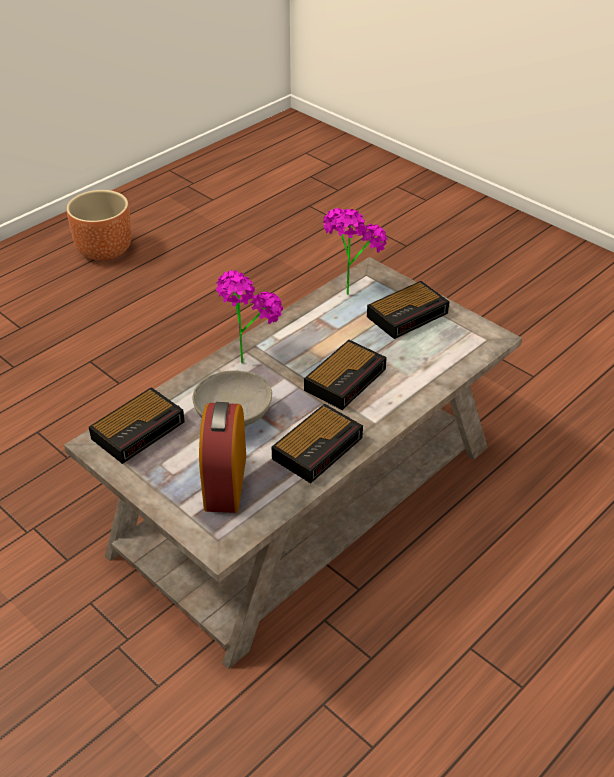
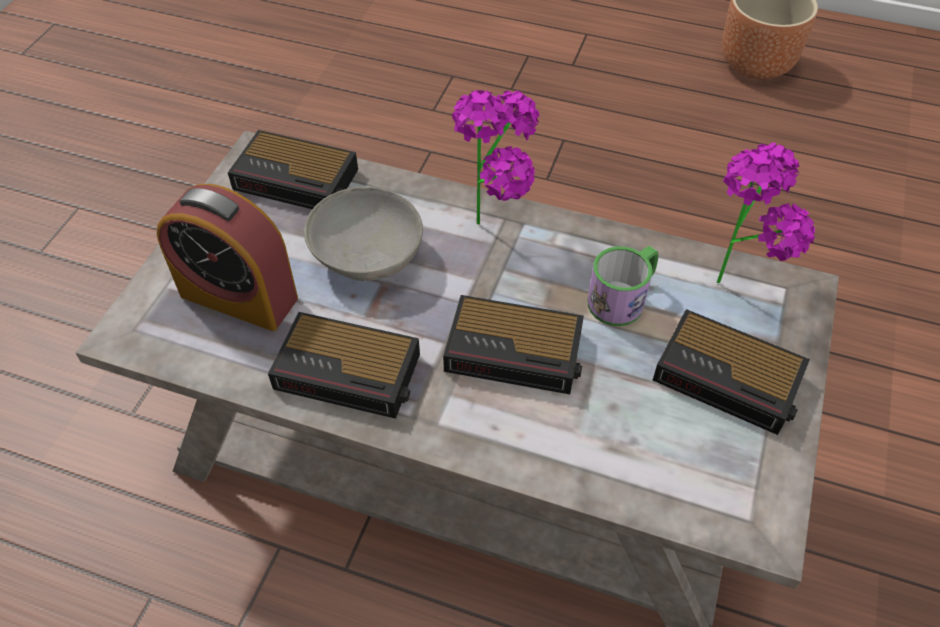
camera: 65 degrees right, 10 degrees up
alarm clock [199,402,246,513] -> alarm clock turned 135 degrees counterclockwise [157,184,298,331]
none -> mug [588,246,659,326]

